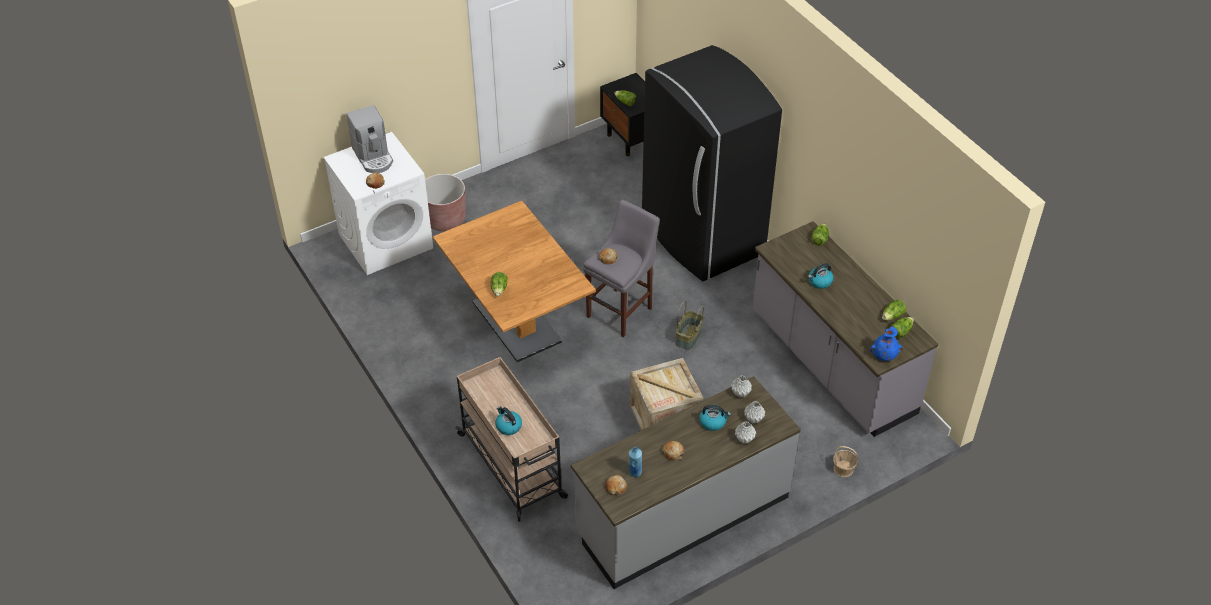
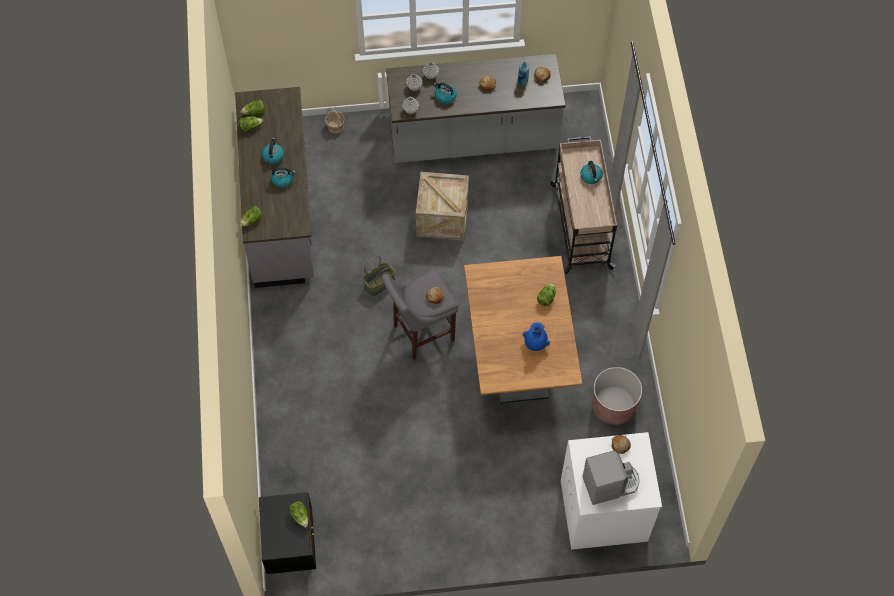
camera: 155 degrees left, 15 degrees up
coffee machine [346,105,393,173] -> coffee machine turned 75 degrees clockwise [582,451,640,505]
brown planter [425,174,466,231] -> brown planter moved to [592,367,642,425]
black fridge [642,45,782,281] -> none
blue vase [870,326,902,361] -> blue vase moved to [523,322,550,351]
none -> kettle [262,138,284,164]

